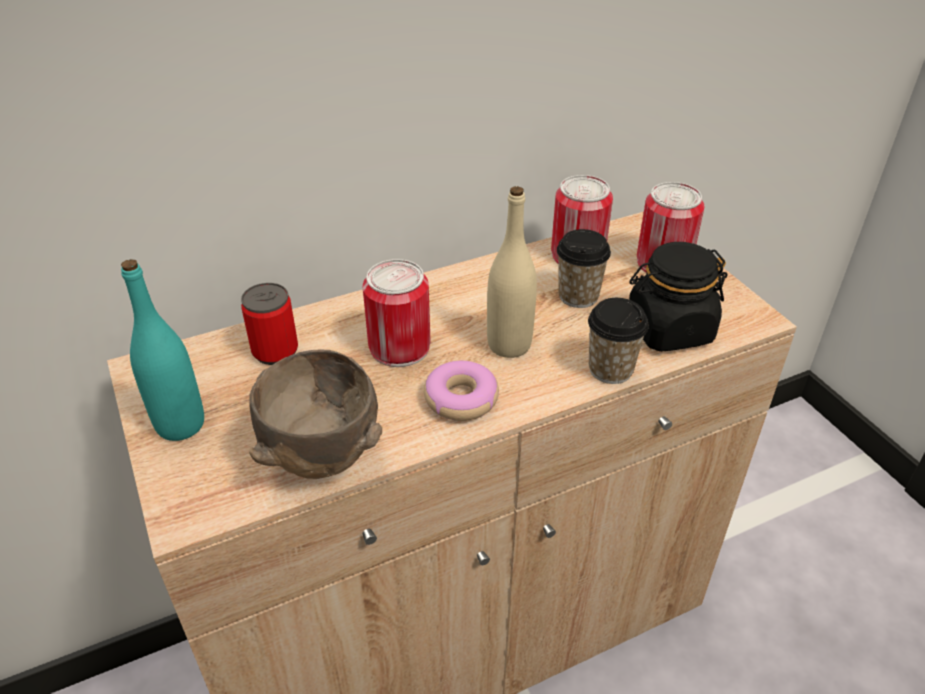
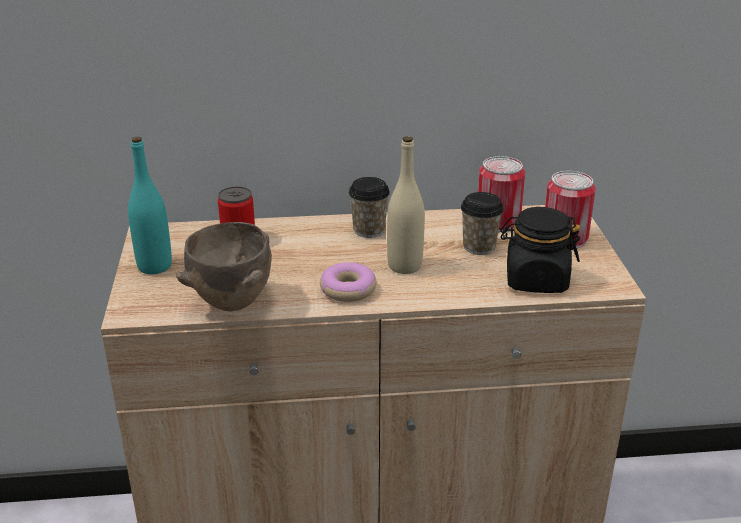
camera: 20 degrees right, 10 degrees down
can [363,259,431,367] -> none
cup [588,298,649,384] -> cup moved to [349,177,390,238]

